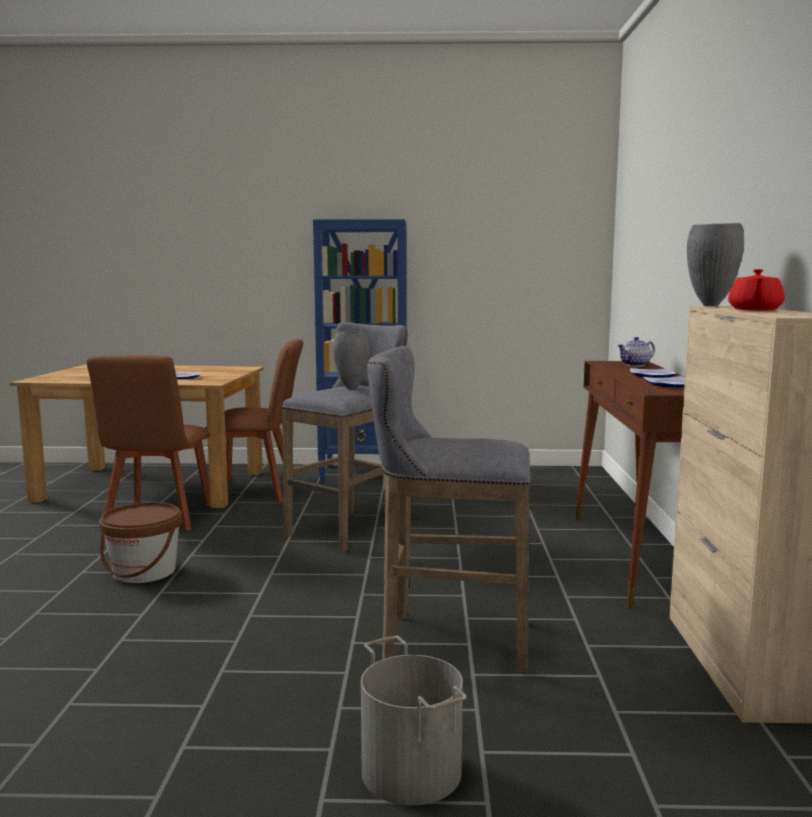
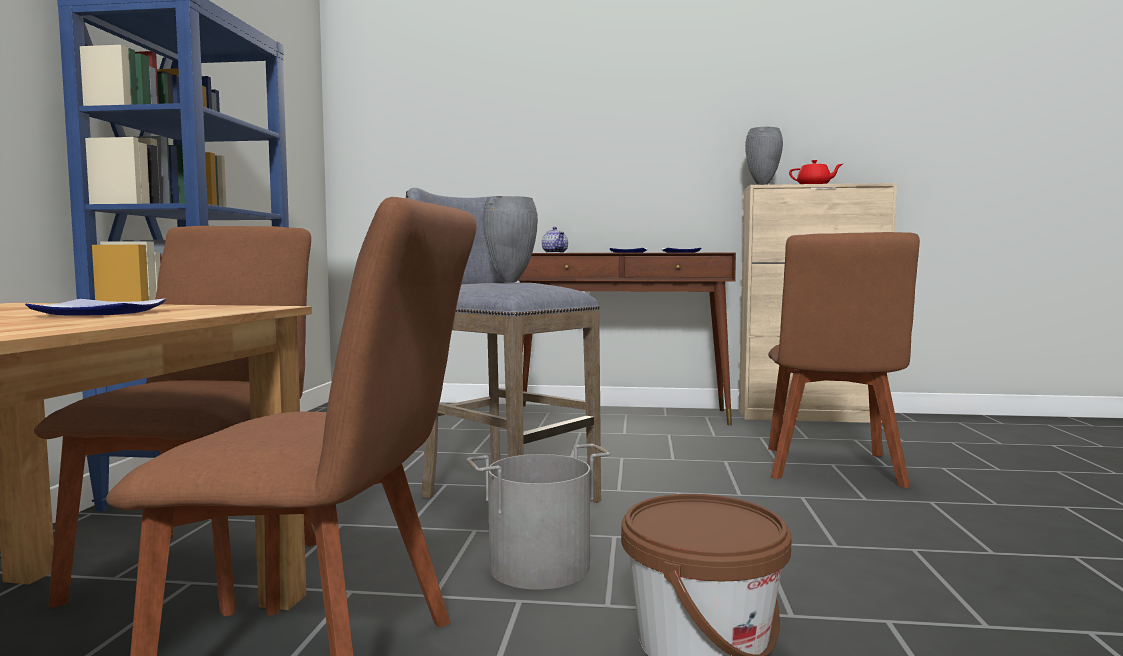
camera: 85 degrees left, 5 degrees down
grey bucket [361,636,467,806] -> grey bucket moved to [467,444,610,590]
grey stool [367,346,531,674] -> brown chair [768,232,920,488]

